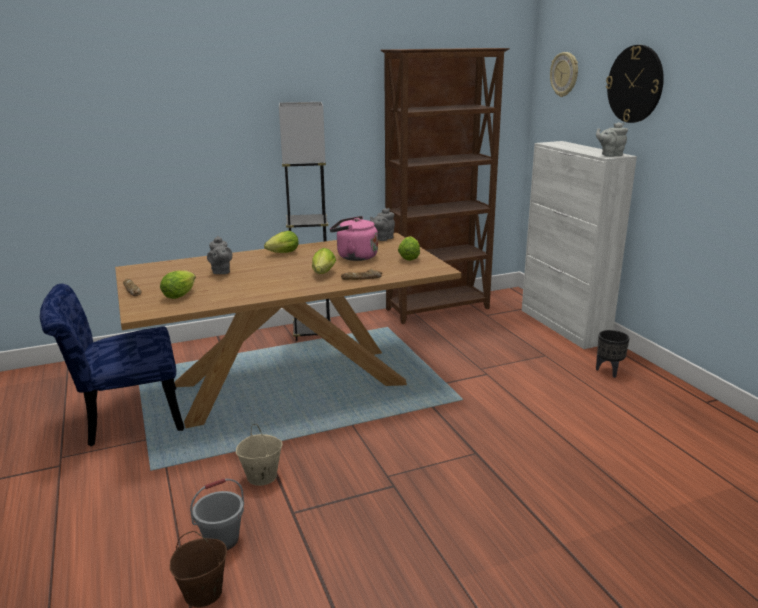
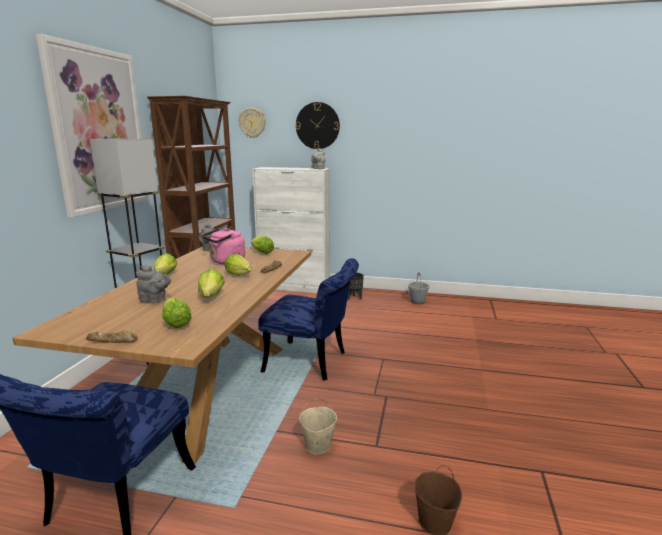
camera: 55 degrees left, 5 degrees down
grey bucket [190,478,244,550] -> grey bucket moved to [408,272,429,304]
none -> picture [36,34,149,217]
none -> lettuce [198,269,225,298]
none -> blue chair [258,258,359,381]

